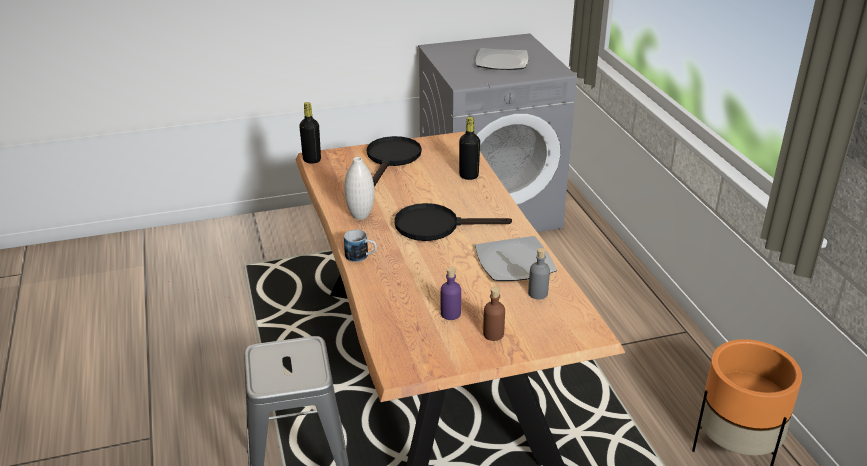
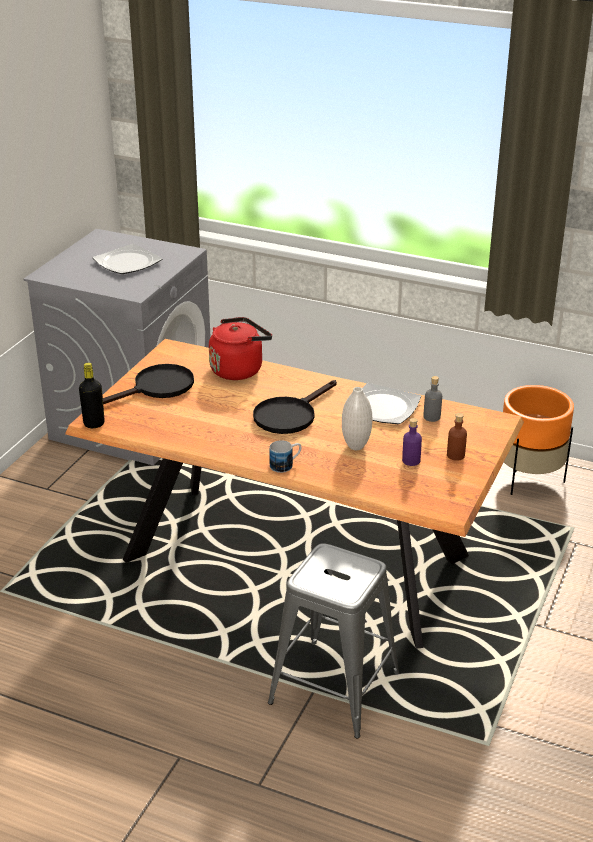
camera: 50 degrees left, 0 degrees up
white vase [344,157,374,220] -> white vase moved to [342,387,372,450]
black frying pan [367,136,422,187] -> black frying pan turned 90 degrees clockwise [103,364,194,404]
black bottle [459,117,480,180] -> red kettle [209,317,272,380]

